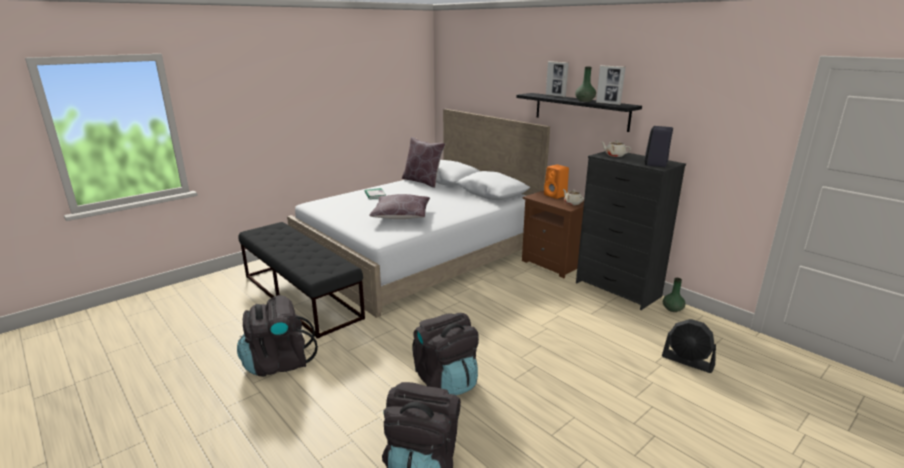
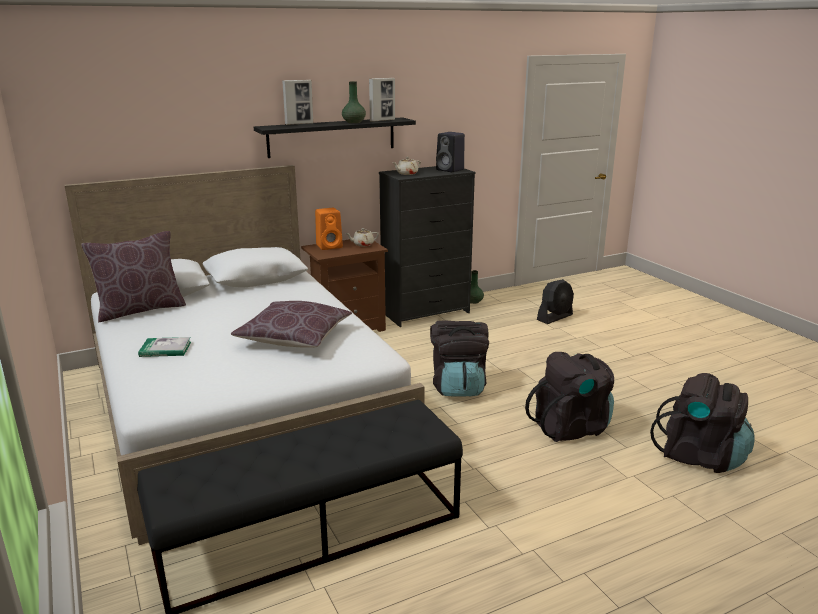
camera: 75 degrees left, 0 degrees up
black backpack [237,295,318,377] -> black backpack moved to [430,321,489,397]

